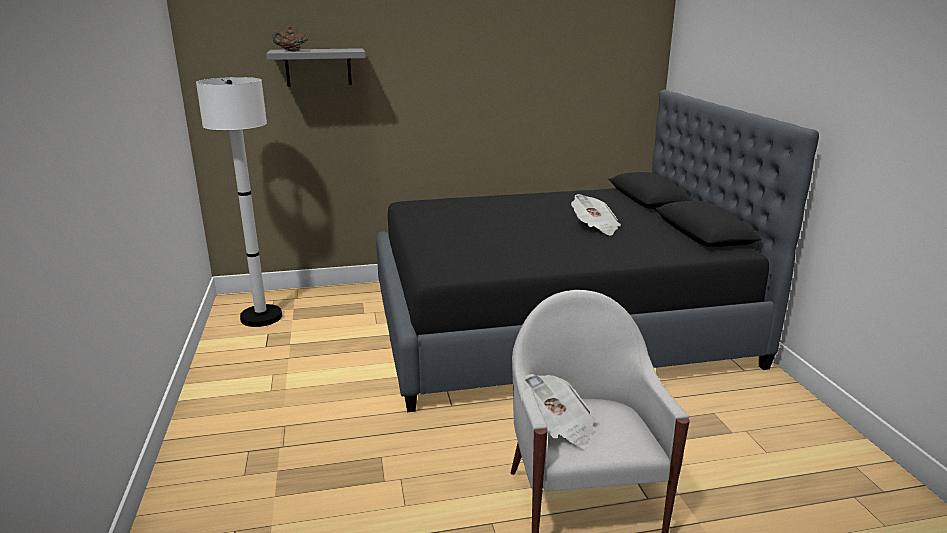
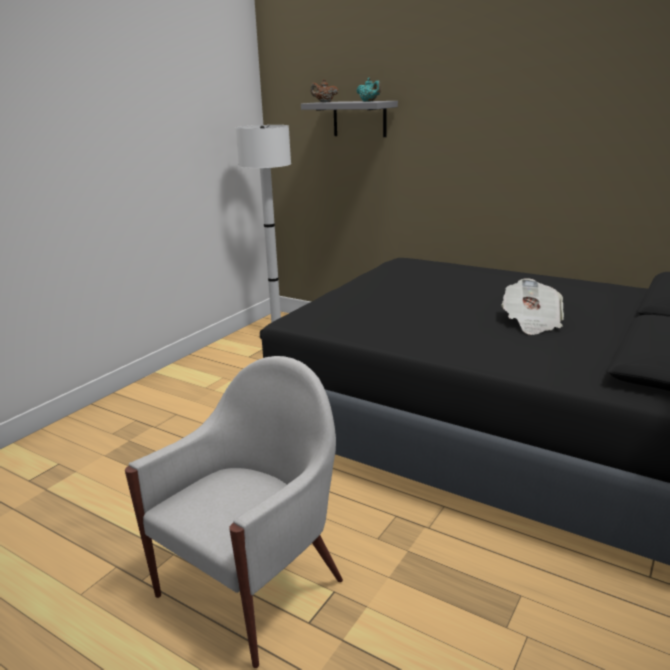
camera: 45 degrees right, 0 degrees up
newspaper [520,374,596,449] -> none
none -> turquoise teapot [357,77,381,102]

